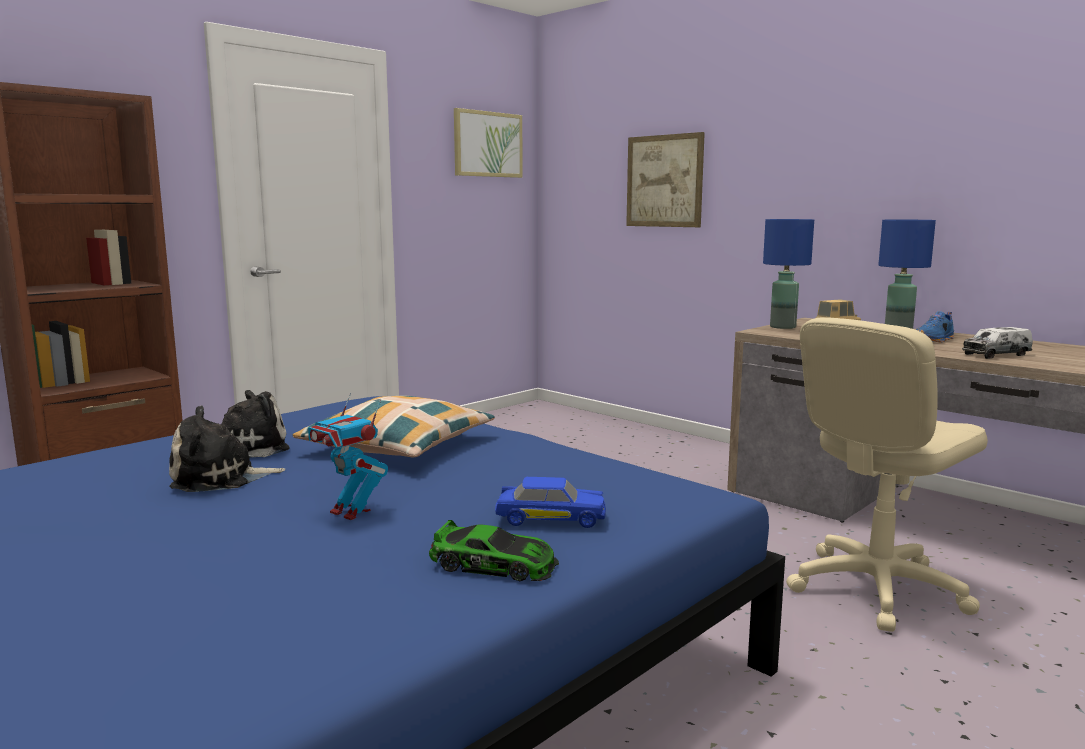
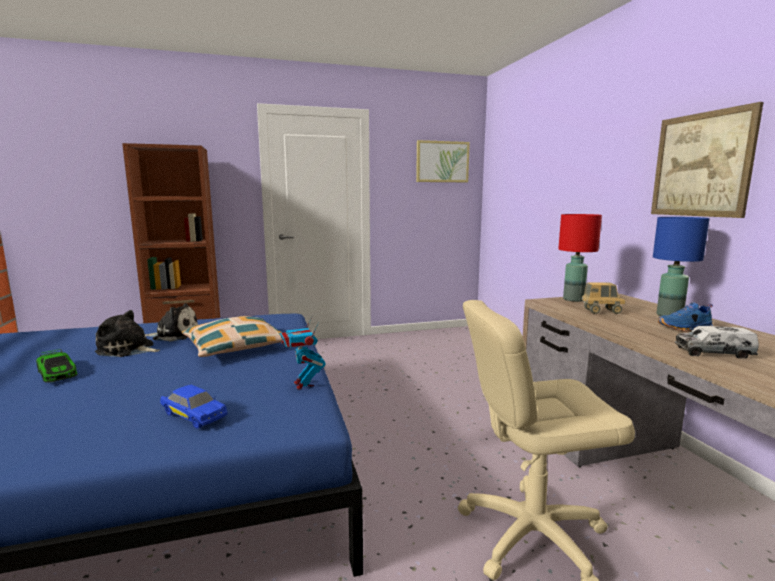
camera: 30 degrees right, 0 degrees up
toy robot [308,393,388,520] -> toy robot moved to [280,316,326,390]
toy car [429,520,559,581] -> toy car moved to [36,349,78,383]
picture [626,132,705,227] -> picture moved to [651,102,763,218]
blue table lamp [763,219,814,329] -> red table lamp [558,214,602,302]

